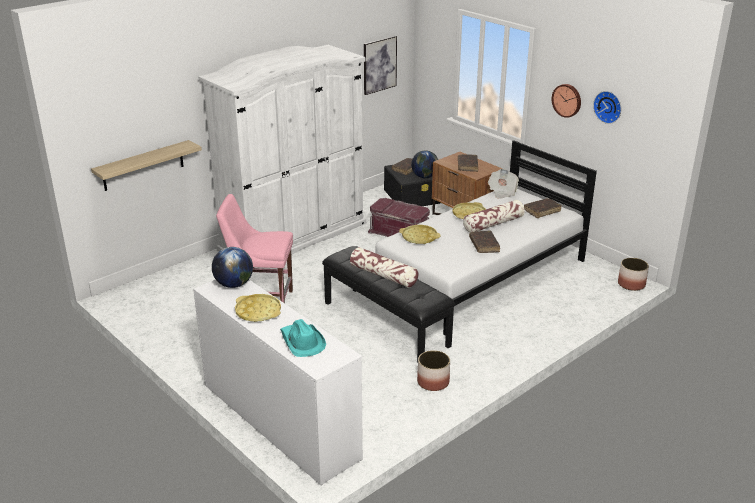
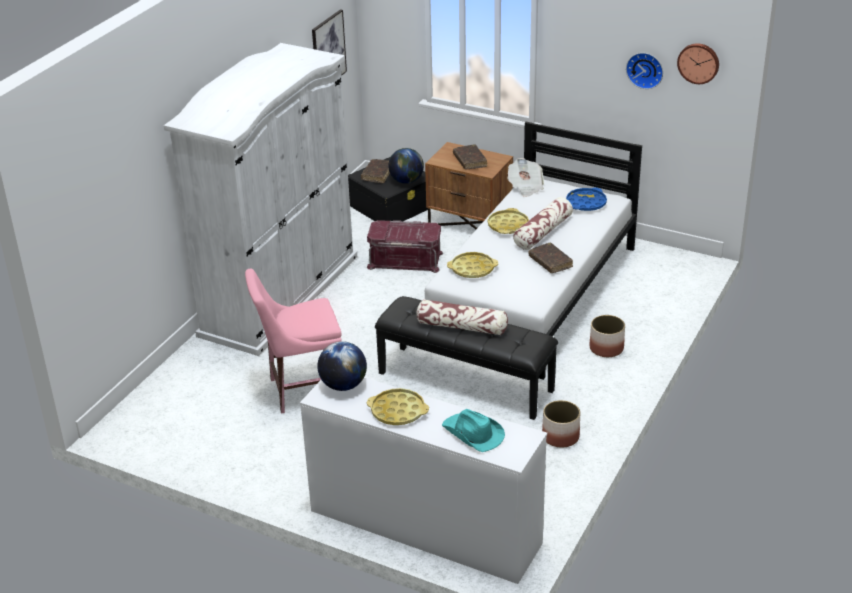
camera: 20 degrees left, 5 degrees up
shelf [91,140,202,191] -> none
brown book [524,198,562,218] -> blue tray [566,188,607,211]
wall clock [552,84,581,118] -> wall clock moved to [677,43,719,84]
planter [618,258,649,291] -> planter moved to [590,315,625,357]

